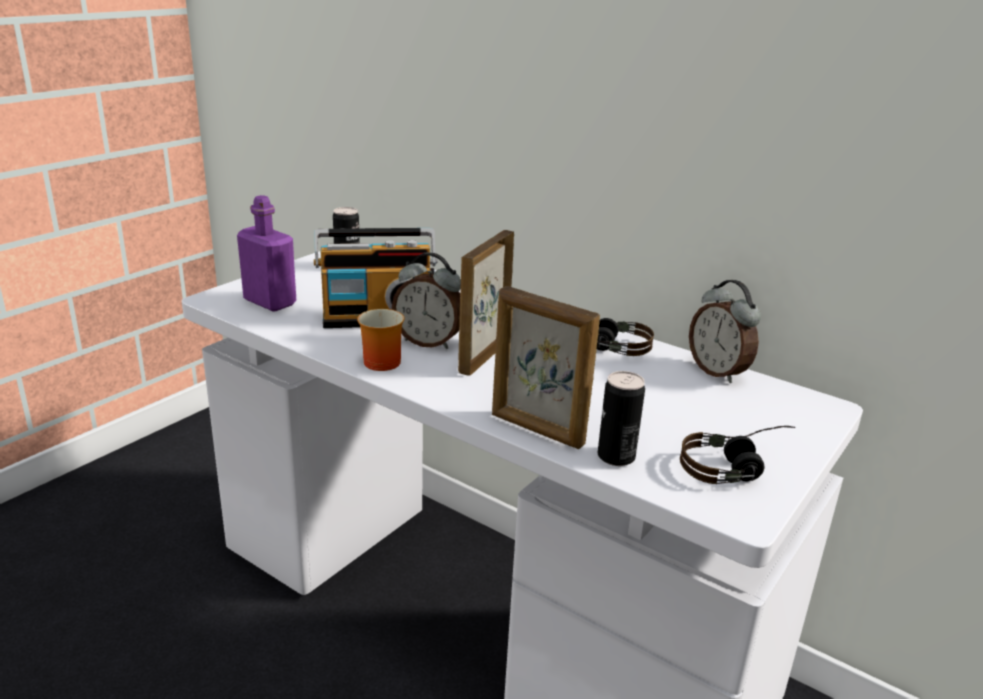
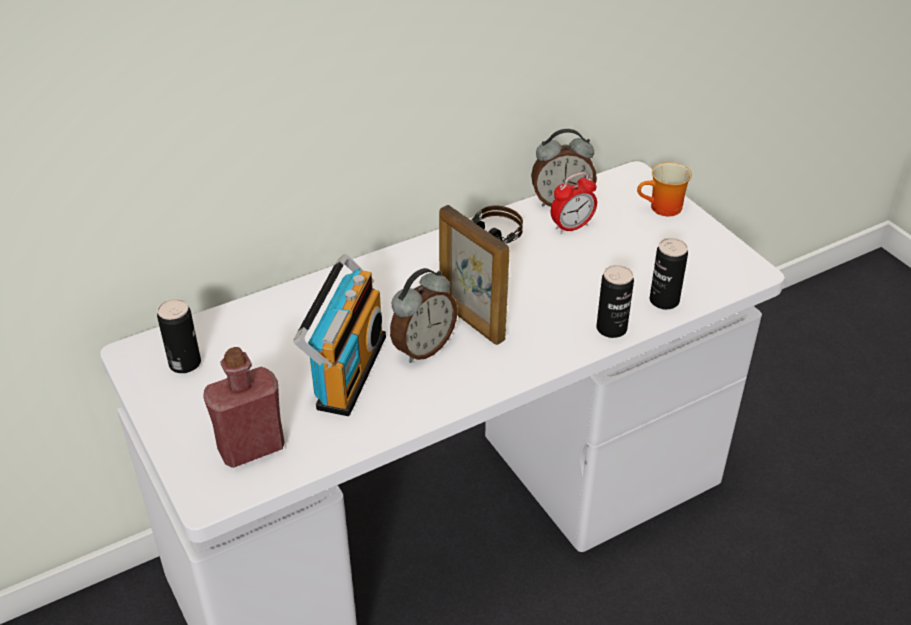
camera: 65 degrees left, 15 degrees up
purple bottle [237,195,296,312] -> red bottle [203,347,284,468]
mug [357,309,405,371] -> mug moved to [637,162,692,216]
picture frame [492,286,600,449] -> can [596,265,634,338]
headphones [680,426,795,484] -> none
none -> alarm clock [551,172,597,234]

